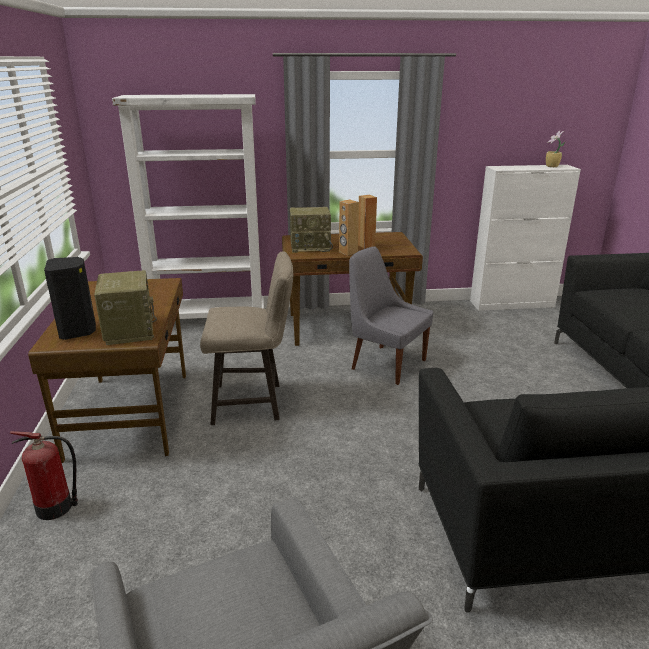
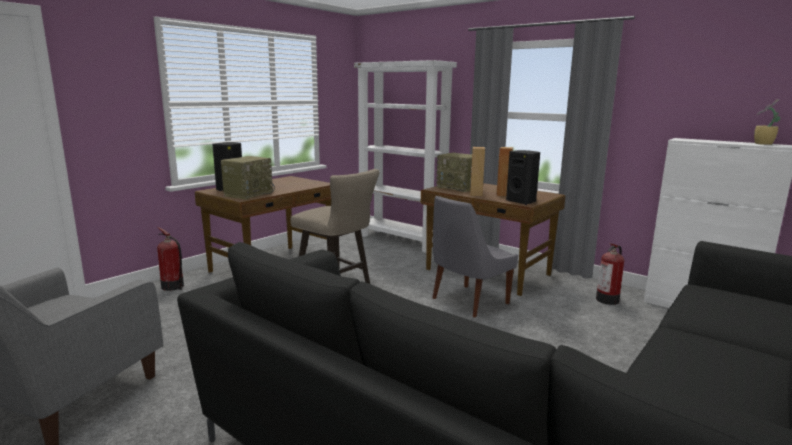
camera: 45 degrees right, 10 degrees down
grey chair [349,246,433,385] -> grey chair turned 120 degrees counterclockwise [433,196,518,318]
none -> black speaker [506,150,540,205]
none -> fire extinguisher [596,243,624,305]

